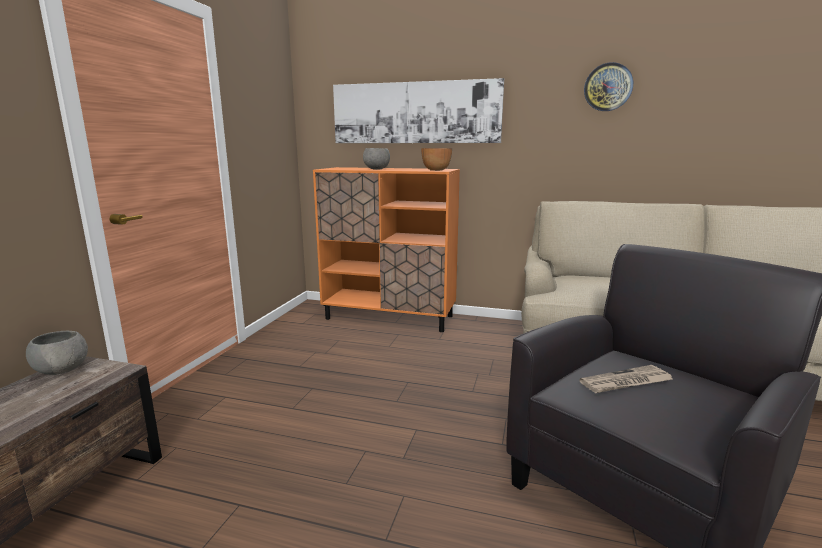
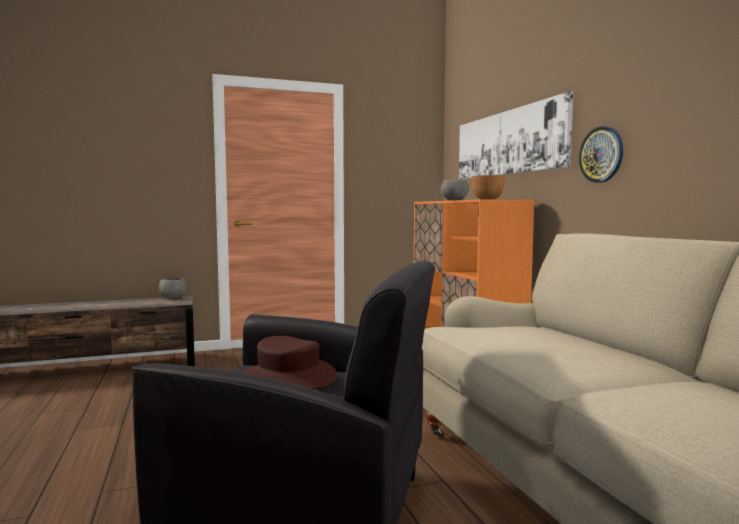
camera: 55 degrees right, 10 degrees down
newspaper [579,365,673,393] -> brown hat [243,336,337,389]
wall clock [584,62,633,111] -> wall clock moved to [579,126,623,183]

